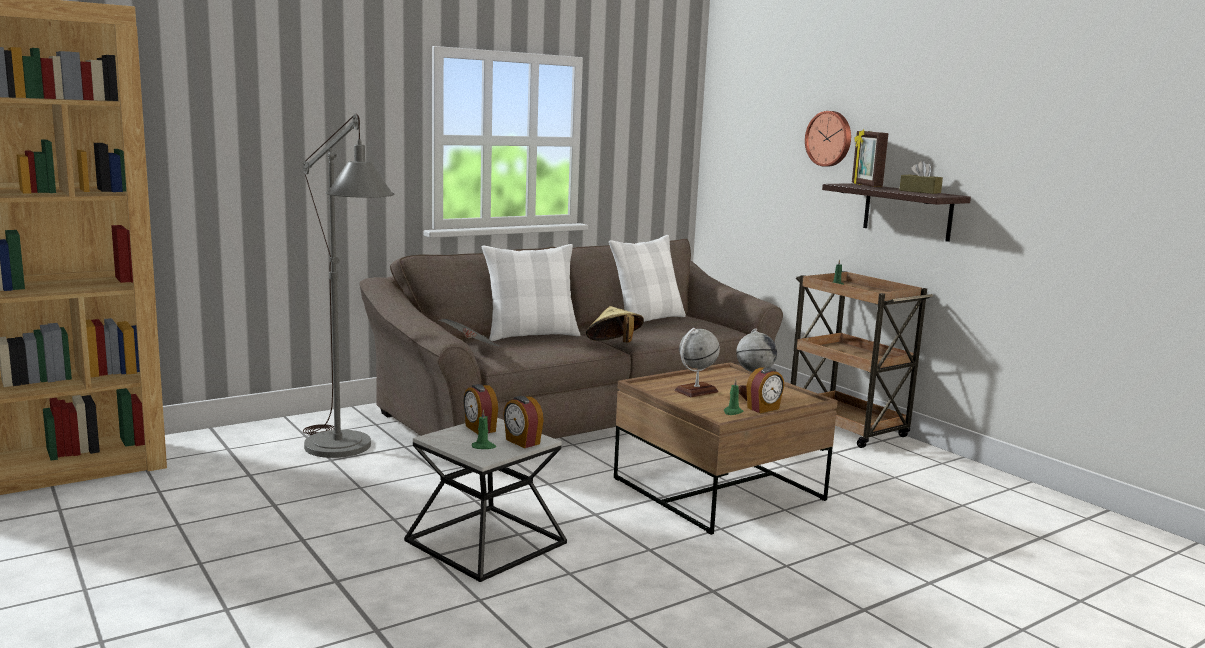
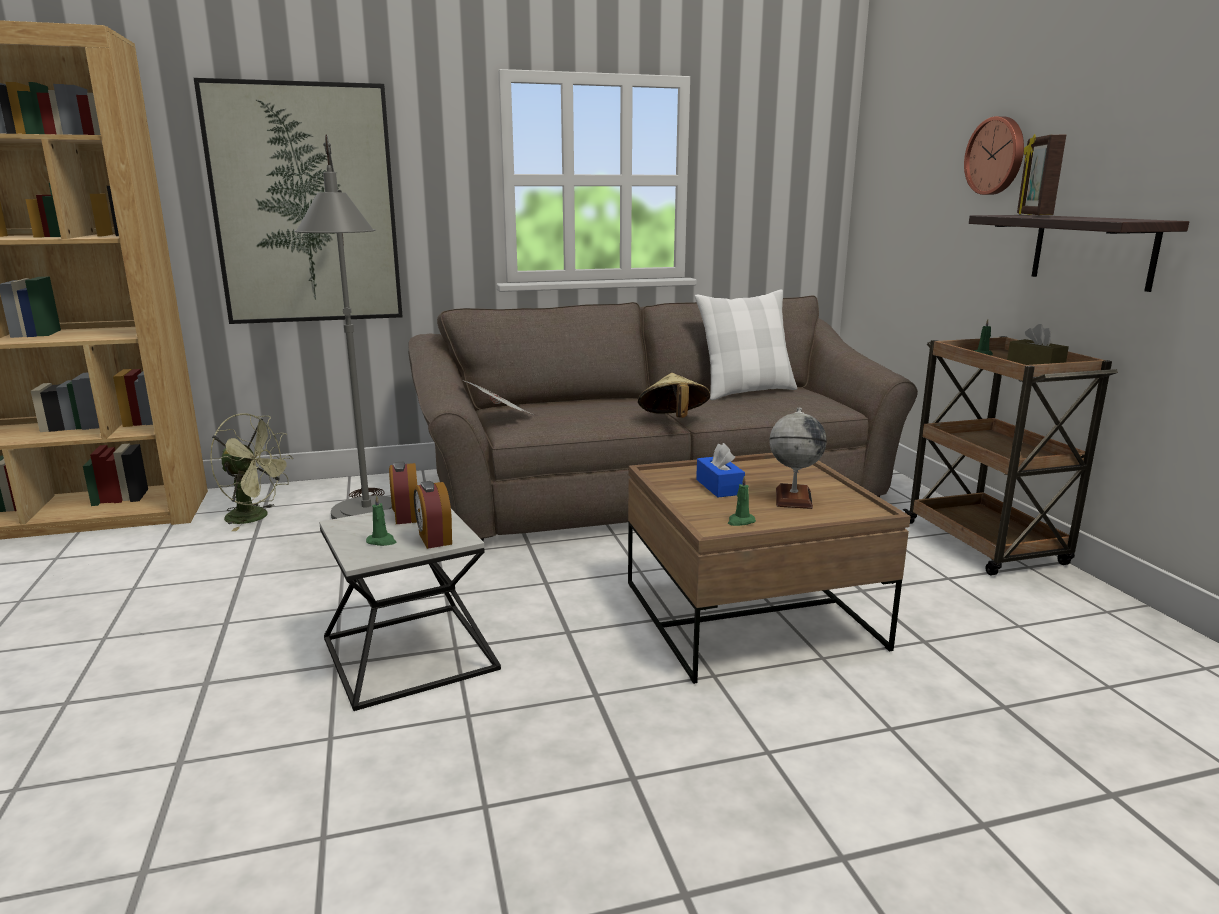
camera: 20 degrees right, 5 degrees up
white pillow [482,244,580,341] -> none
globe [674,328,720,397] -> blue tissue box [696,443,745,498]
alarm clock [746,367,784,413] -> none
brown tissue box [899,161,943,194] -> brown tissue box moved to [1007,324,1069,365]
none -> picture [194,78,403,324]
none -> green fan [210,413,293,531]

